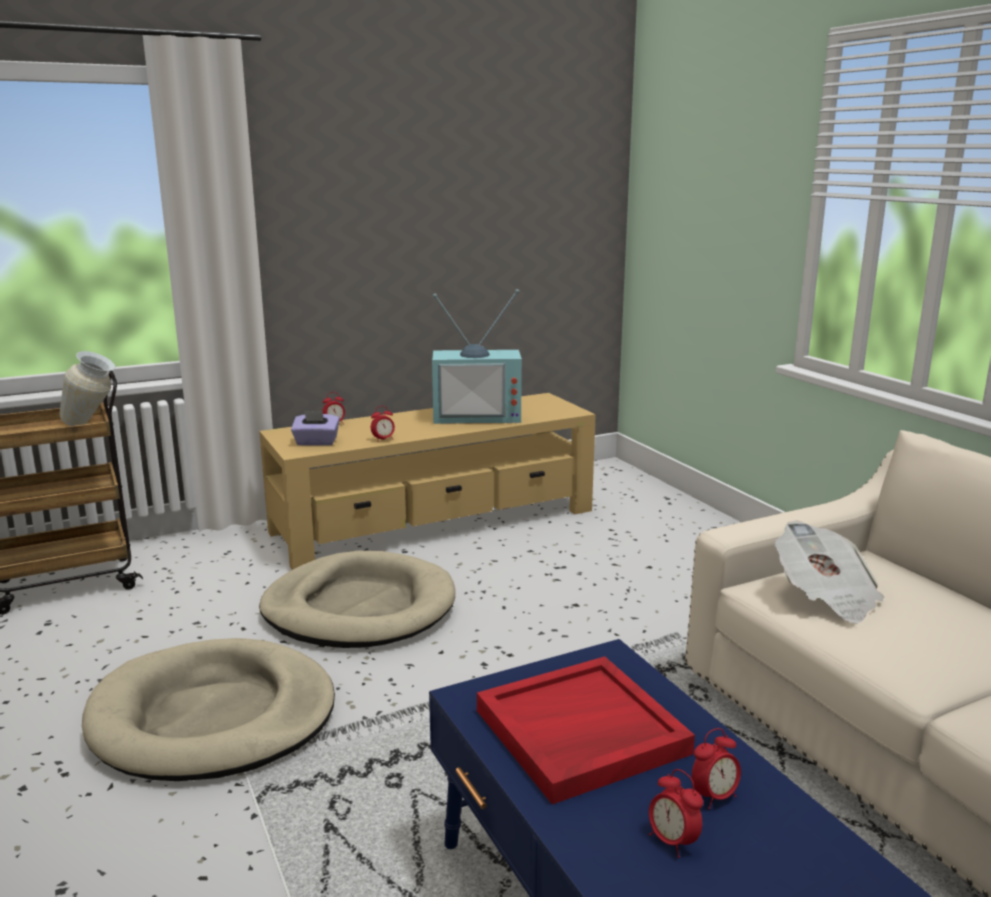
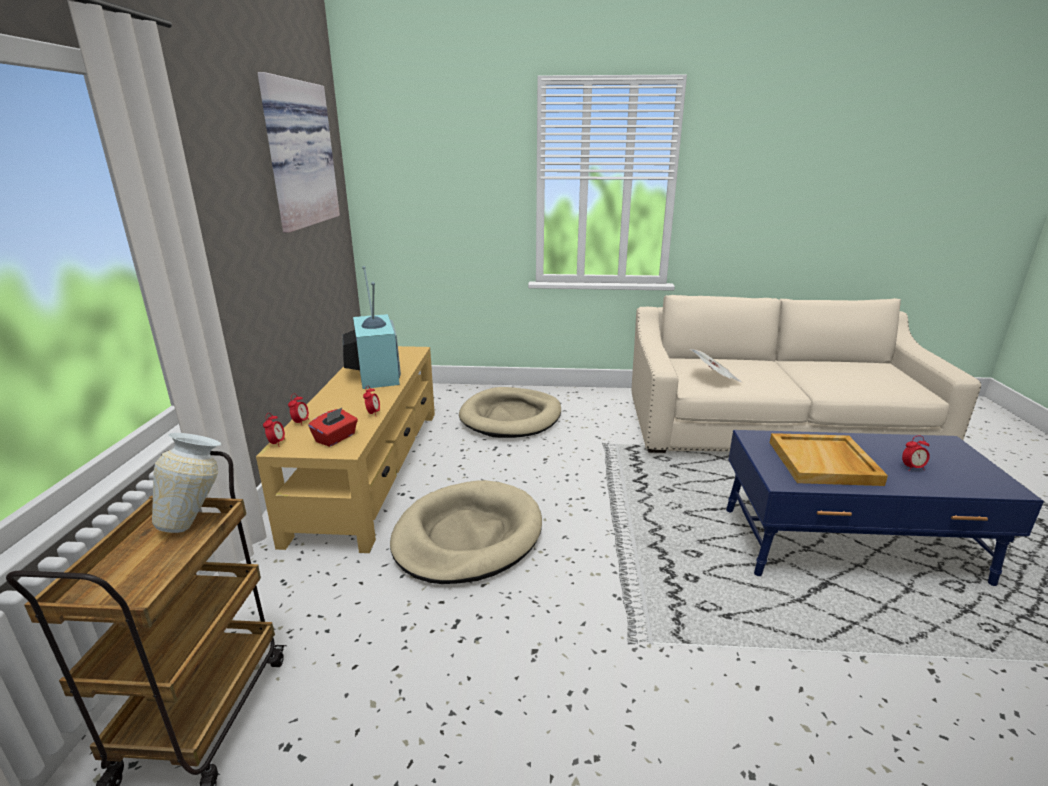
camera: 60 degrees left, 5 degrees up
beige dog bed [82,638,335,781] -> beige dog bed moved to [459,387,561,438]
purple tissue box [291,411,340,446] -> red tissue box [308,408,358,447]
television [432,289,522,424] -> television turned 45 degrees counterclockwise [343,266,401,389]
red tray [477,656,695,804] -> beige tray [770,433,888,486]
alarm clock [692,728,741,809] -> alarm clock moved to [263,413,285,447]
none -> picture [258,72,340,233]

